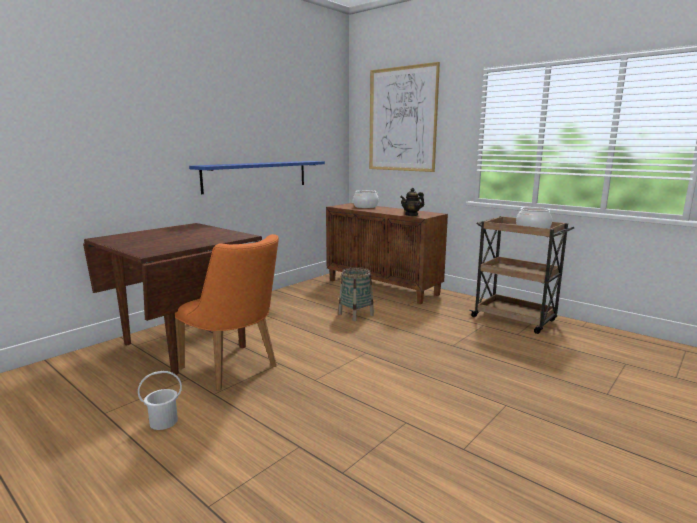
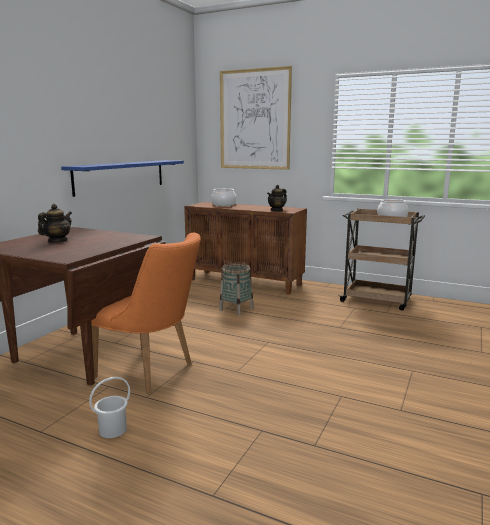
camera: 15 degrees left, 0 degrees up
none -> teapot [38,204,72,243]

